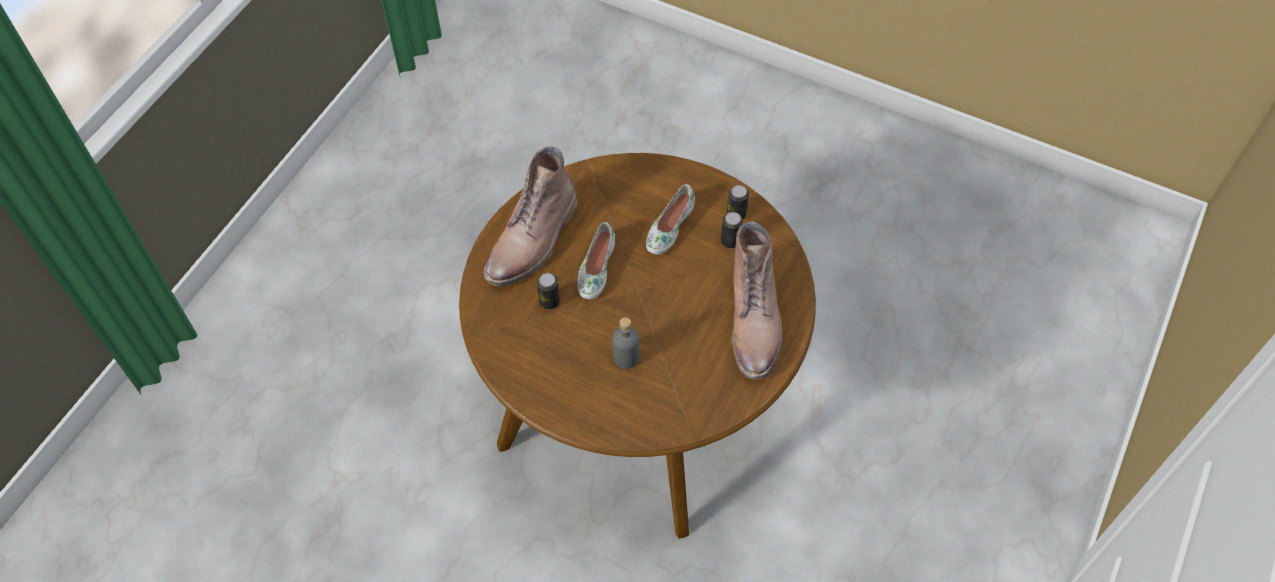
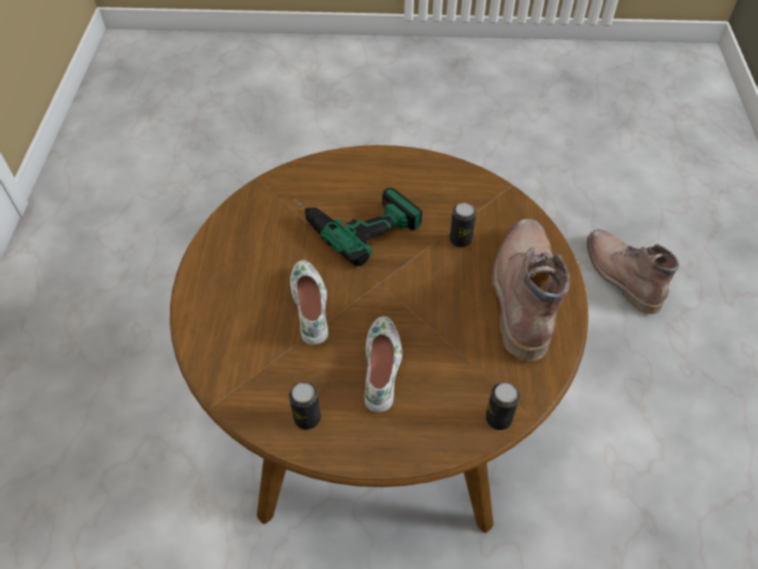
camera: 155 degrees right, 5 degrees down
white shoe [577,222,615,300] -> white shoe moved to [290,260,328,345]
grey bottle [612,317,639,369] -> power drill [294,188,422,266]
can [721,212,743,248] -> can moved to [485,382,520,430]
brown boot [731,221,782,380] -> brown boot moved to [587,229,679,315]

